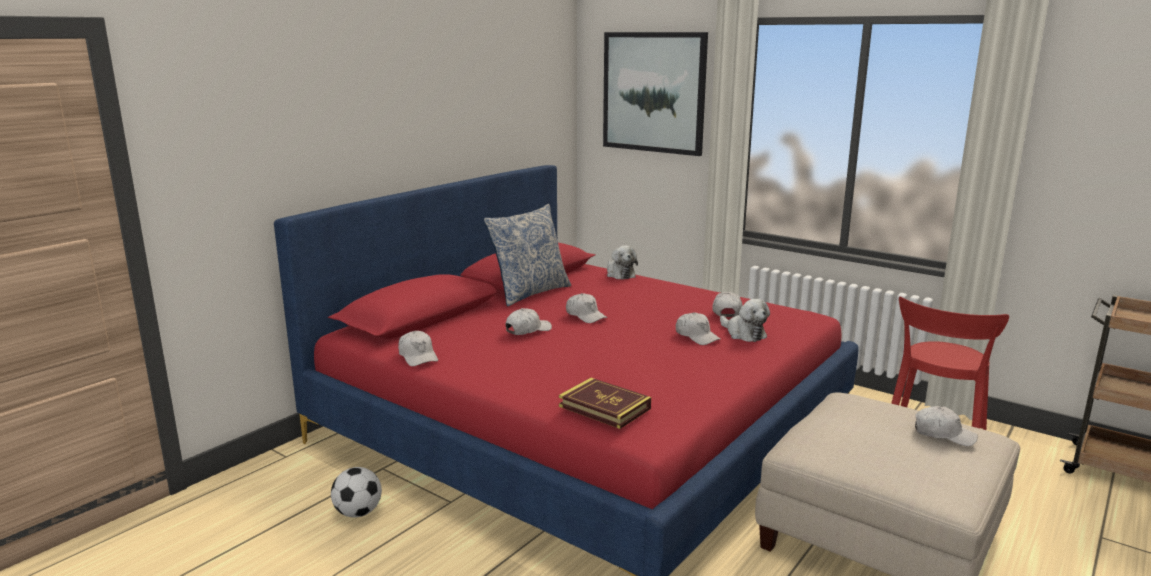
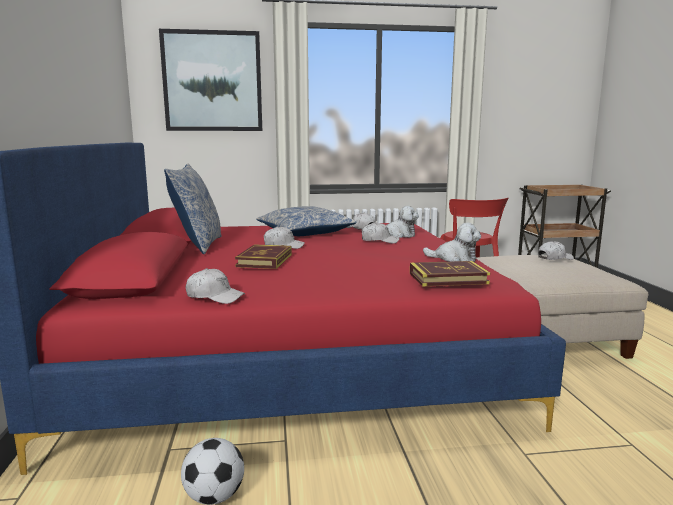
camera: 45 degrees left, 5 degrees down
white cap [506,308,552,335] -> book [235,244,292,269]
plush toy [607,245,638,280] -> plush toy moved to [423,223,481,262]
none -> pillow [256,206,357,236]

